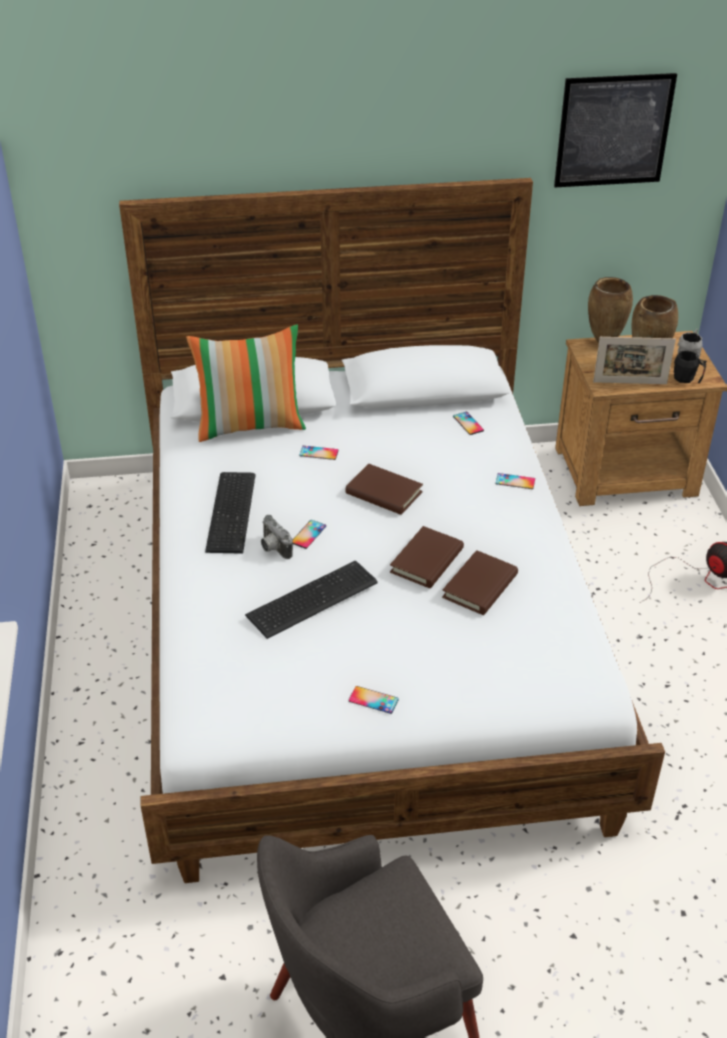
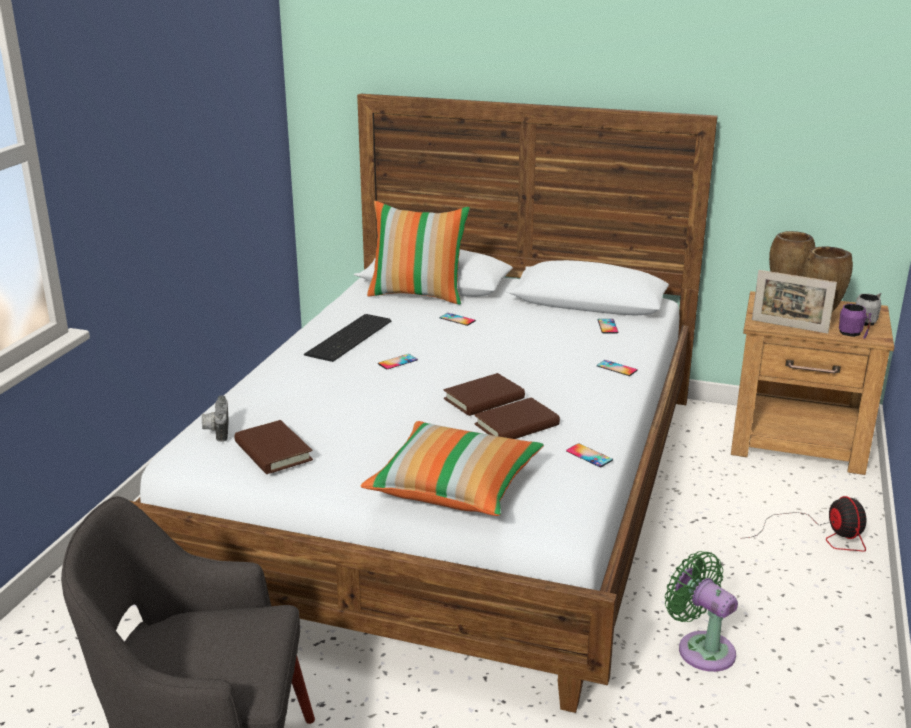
camera: 25 degrees right, 15 degrees down
keyboard [245,561,378,639] -> none
camera [261,515,293,559] -> camera moved to [202,396,229,442]
brown book [345,464,423,515] -> brown book moved to [234,420,313,474]
phone [349,686,399,714] -> phone moved to [566,443,613,467]
picture [554,73,677,187] -> none
black mug [674,351,707,383] -> purple mug [839,304,872,339]
none -> pillow [360,421,544,516]
none -> green fan [665,551,738,672]

